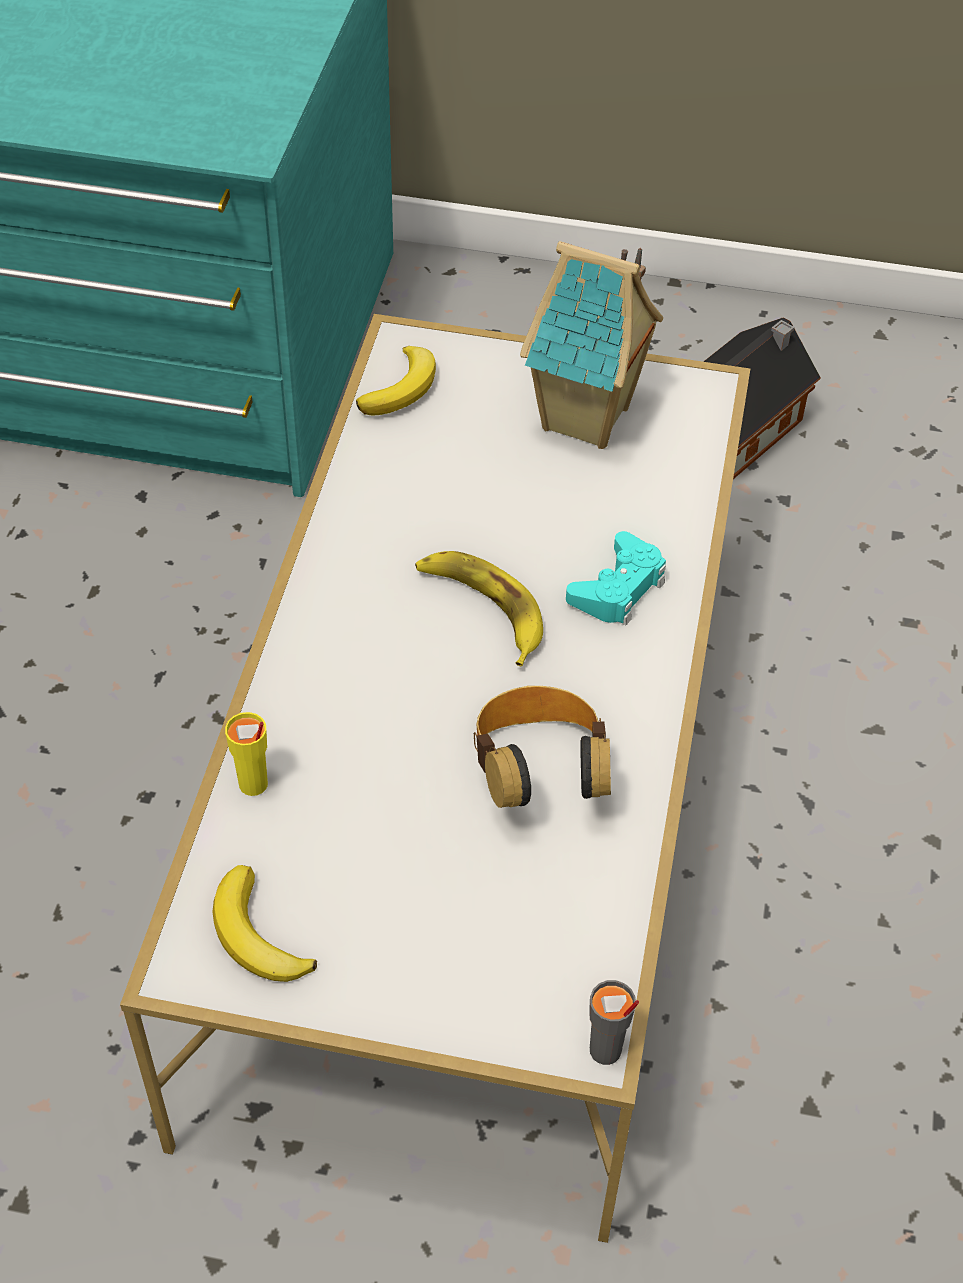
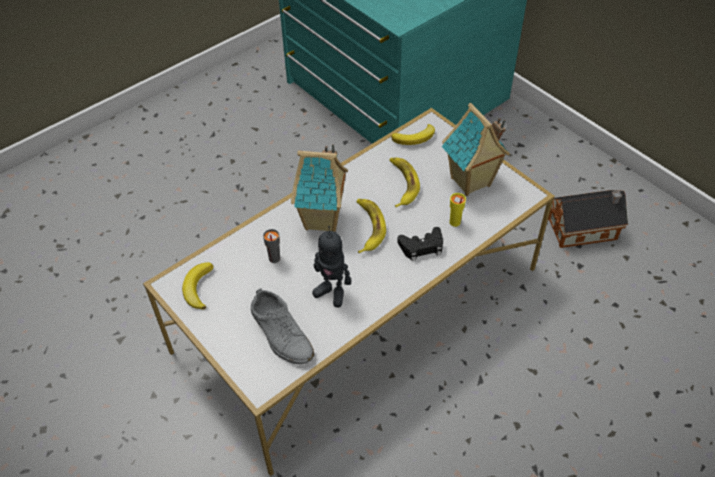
camera: 40 degrees right, 0 degrees up
yellow cup [225,712,268,796] -> yellow cup moved to [450,193,466,227]
headphones [474,686,611,808] -> toy robot [312,226,351,307]
turquoise game controller [566,531,666,625] -> black game controller [397,227,443,261]
grey cup [589,980,639,1065] -> grey cup moved to [263,229,280,263]
none -> grey shoe [251,288,314,364]
none -> toy house [291,144,348,232]
none -> banana [390,158,420,208]

